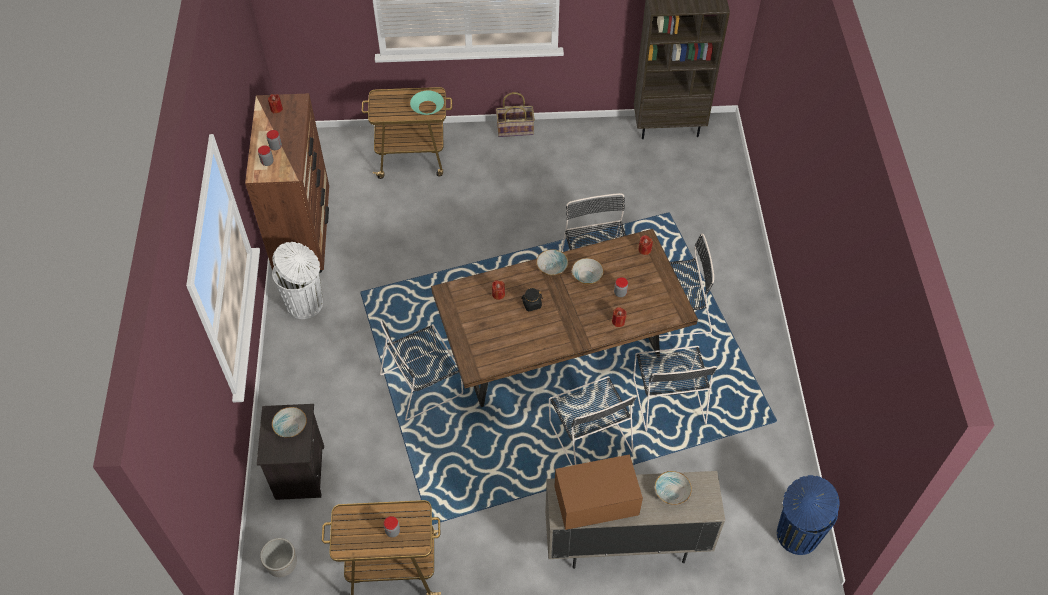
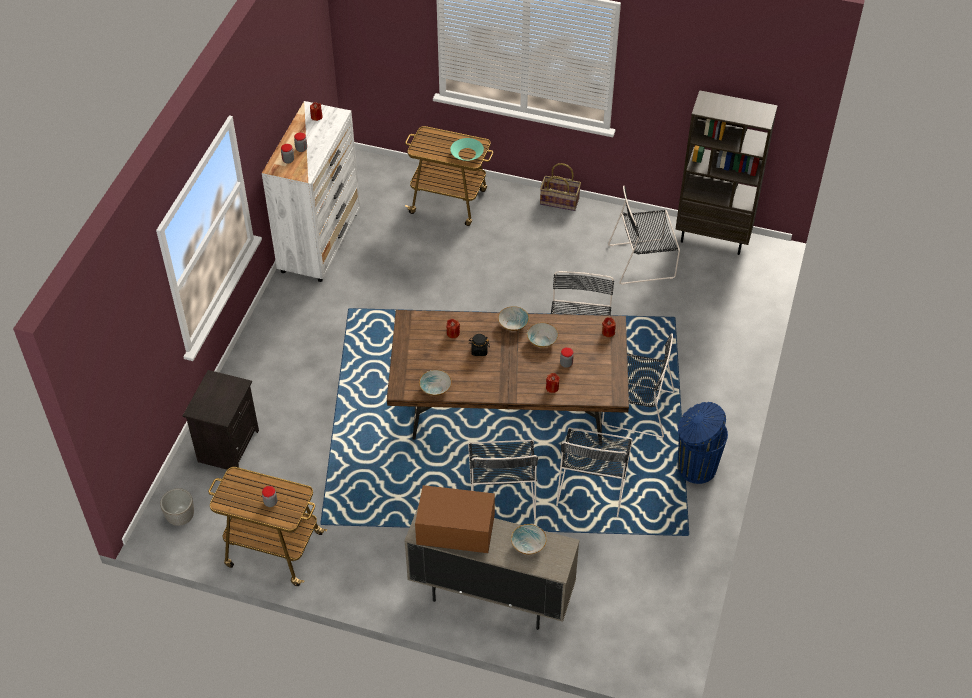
camera: 20 degrees right, 5 degrees down
brown dresser [245,93,329,273] -> white dresser [262,101,360,282]
white trash can [272,242,323,319] -> none
bowl [272,407,307,438] -> bowl moved to [419,370,452,396]
black chair [380,320,463,421] -> black chair moved to [608,185,680,285]
blue trash can [777,475,839,555] -> blue trash can moved to [677,402,728,484]

